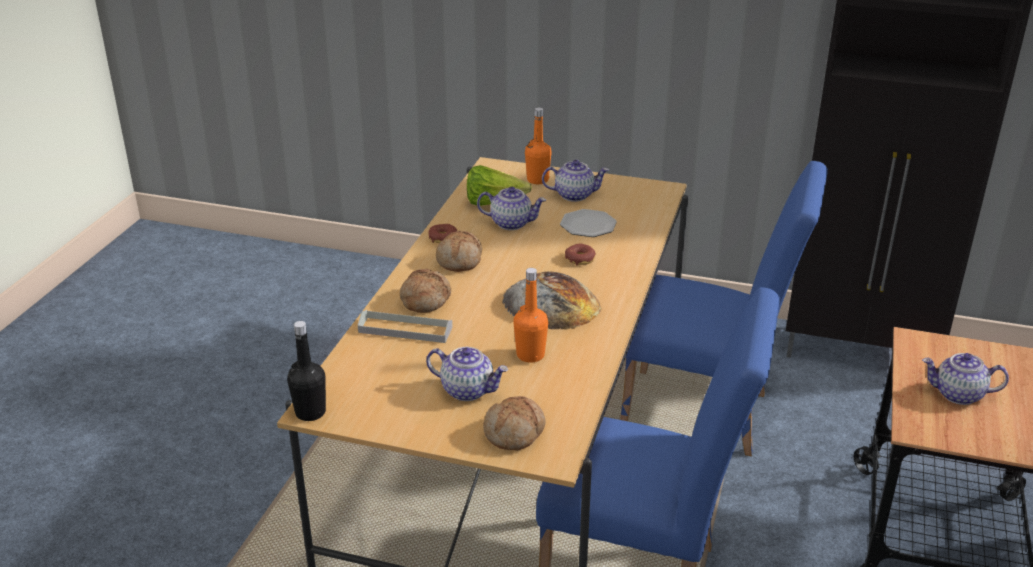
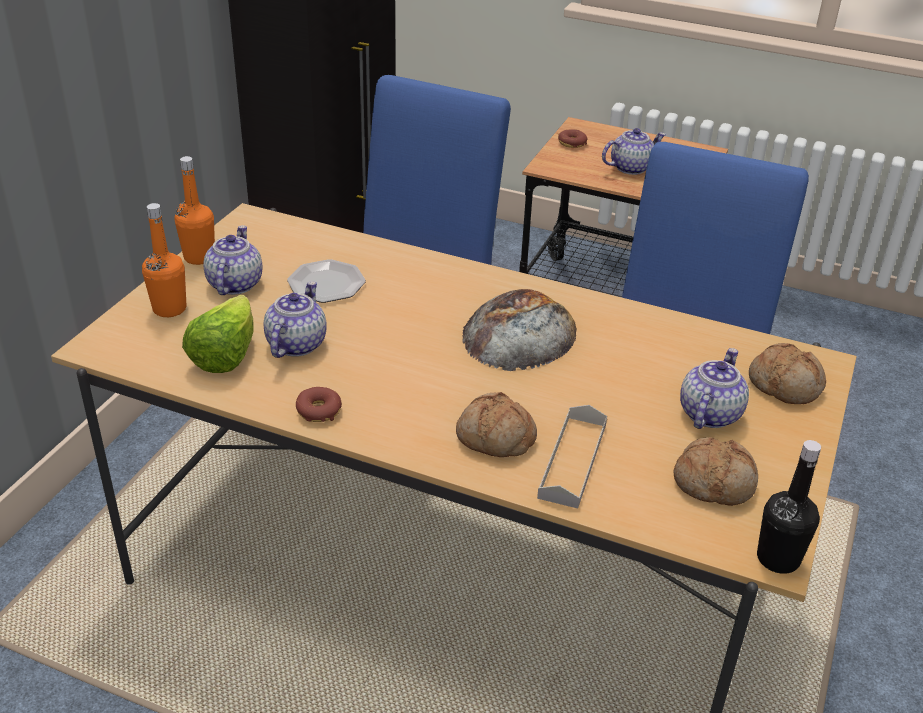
camera: 85 degrees left, 5 degrees up
bread [436,231,482,272] -> bread moved to [674,437,758,506]
orange bottle [513,268,548,363] -> orange bottle moved to [175,156,215,265]
donut [565,244,596,265] -> donut moved to [558,129,587,148]
teapot [922,353,1009,405] -> teapot turned 135 degrees counterclockwise [602,128,666,175]

